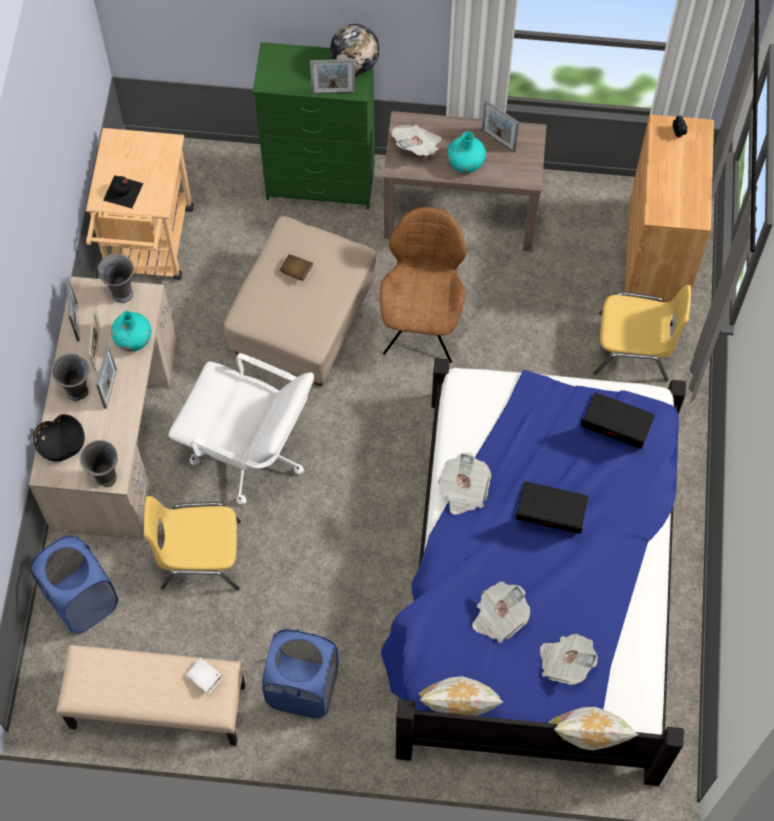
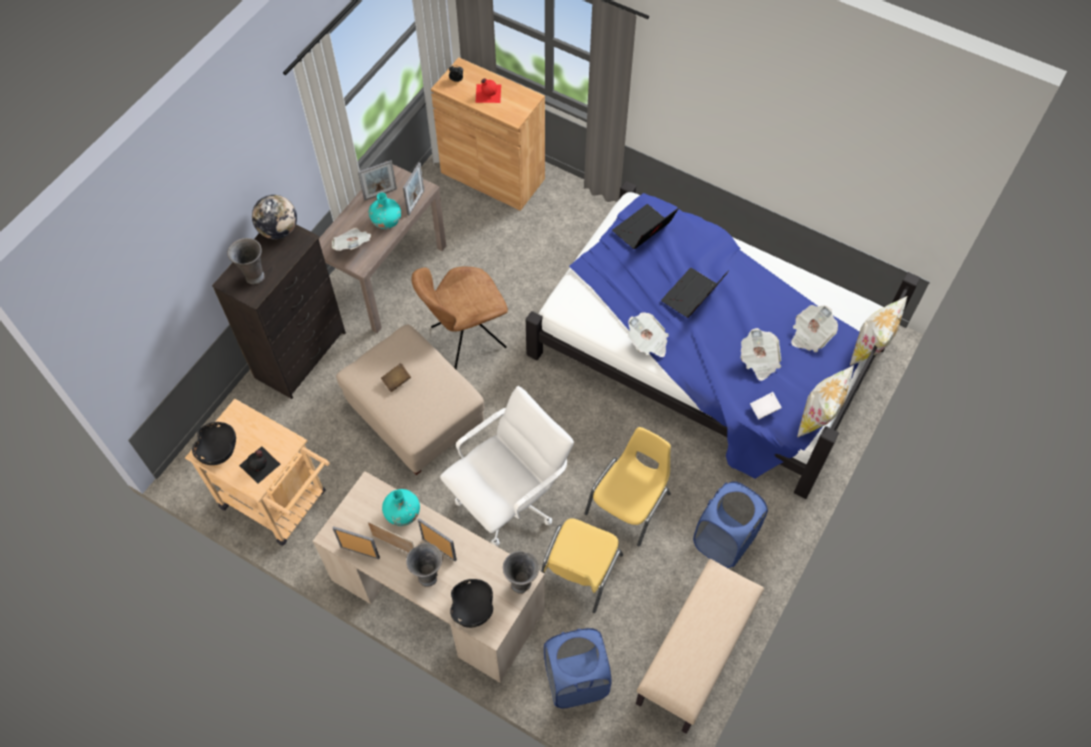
camera: 65 degrees left, 5 degrees down
grey vase [98,254,134,303] -> grey vase moved to [227,238,265,284]
white book [186,658,223,694] -> white book moved to [750,392,782,419]
green dresser [253,42,375,209] -> black dresser [212,224,346,399]
picture frame [310,59,355,94] -> picture frame moved to [403,162,424,215]
brown chair [380,207,467,363] -> brown chair turned 60 degrees counterclockwise [411,267,508,369]
yellow chair [593,285,691,382] -> yellow chair moved to [585,427,671,547]
none -> black bowl [192,422,236,465]
none -> red bottle [475,78,501,103]

